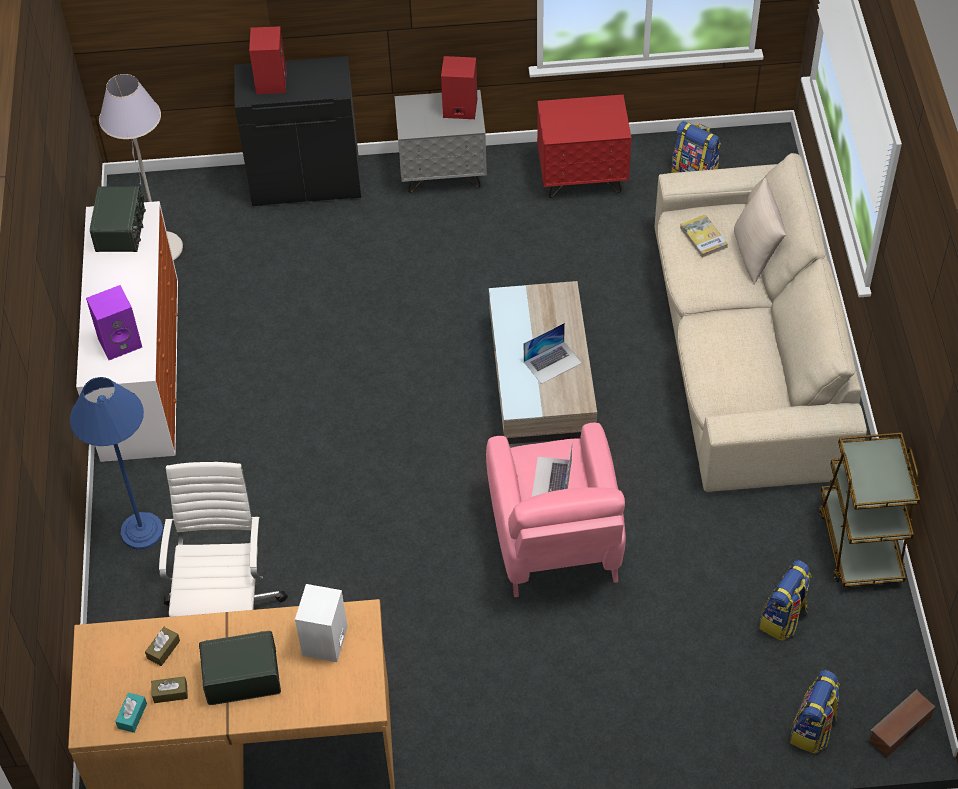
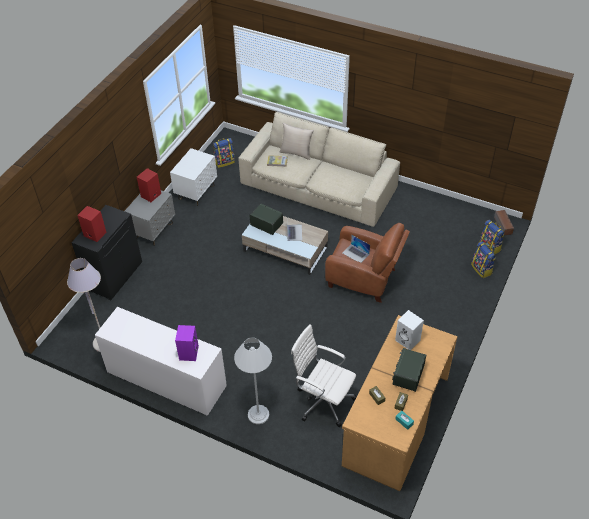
camera: 60 degrees left, 5 degrees down
blue floor lamp [70,377,163,550] -> white floor lamp [234,337,272,424]
radio [90,186,146,252] -> radio moved to [250,203,283,235]
pink armchair [486,423,626,597] -> brown armchair [325,223,410,303]
red nightstand [537,95,631,198] -> white nightstand [170,148,217,206]
backpack [759,560,811,641] -> backpack moved to [471,241,496,278]
brown cart [819,432,920,587] -> none

